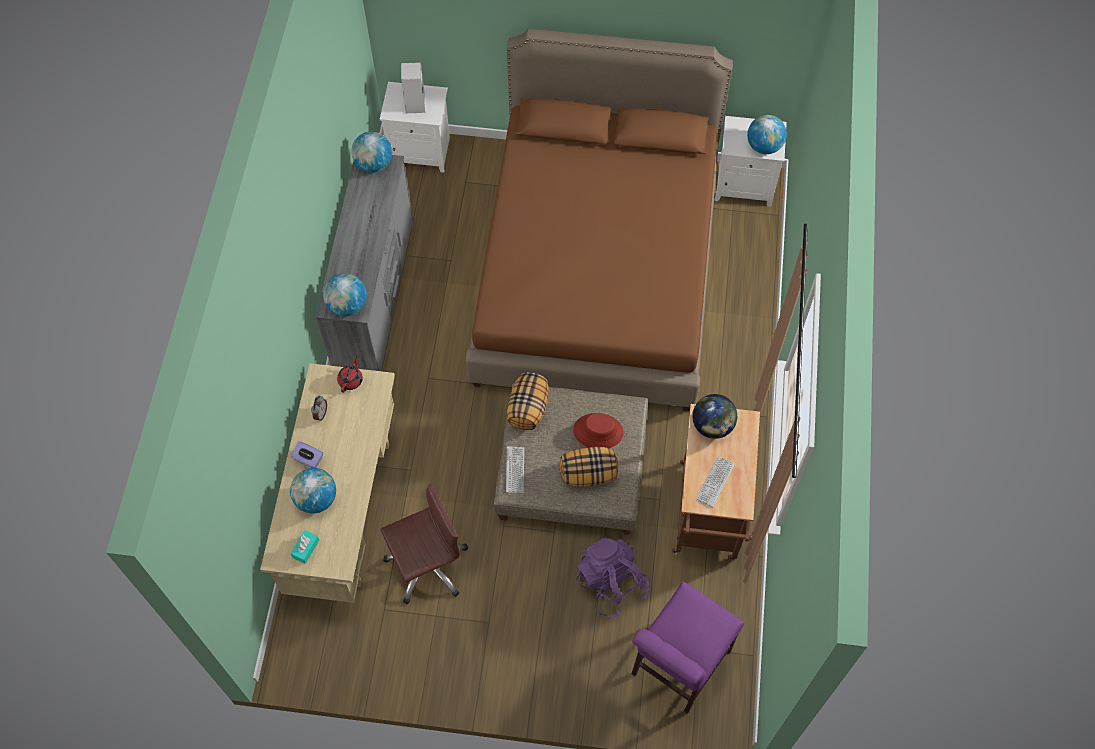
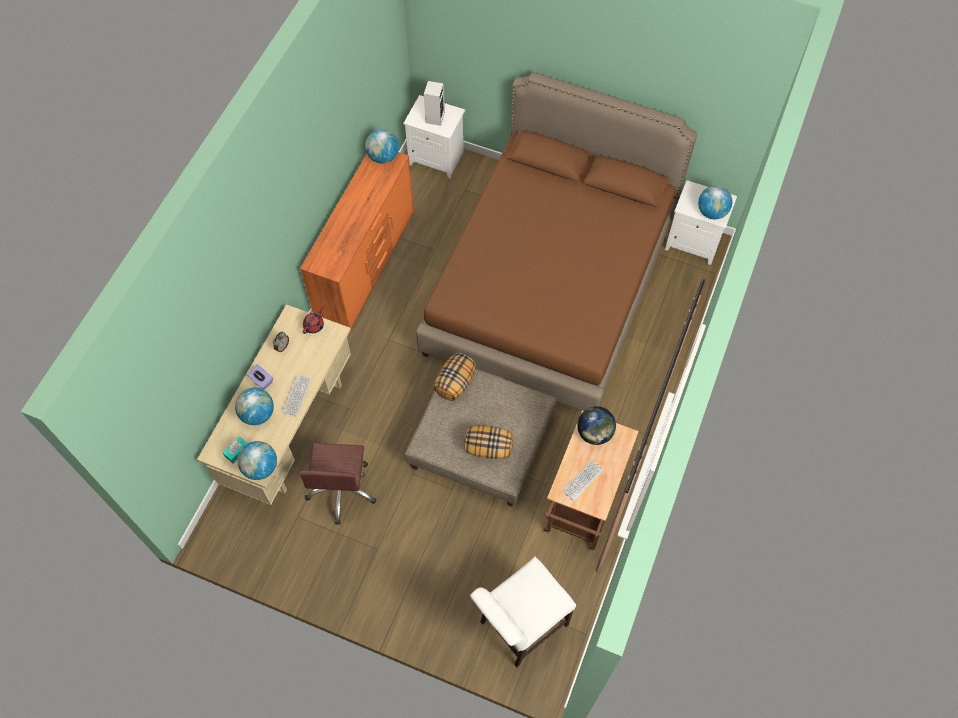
camera: 15 degrees right, 0 degrees up
grey dresser [316,155,414,371] -> orange dresser [300,152,414,334]
globe [323,273,367,316] -> globe moved to [237,441,277,480]
brown office chair [381,484,468,604] -> brown office chair turned 105 degrees clockwise [299,443,376,525]
keyboard [506,446,524,493] -> keyboard moved to [282,374,311,417]
red hat [573,413,624,448] -> none
purple backpack [577,537,649,618] -> none
purple chair [631,581,744,714] -> white chair [470,556,576,668]

